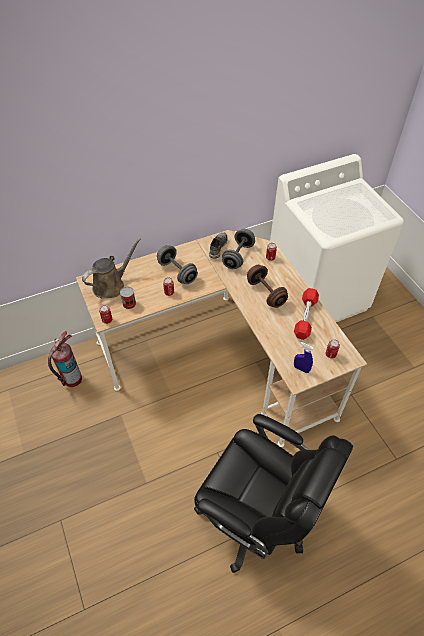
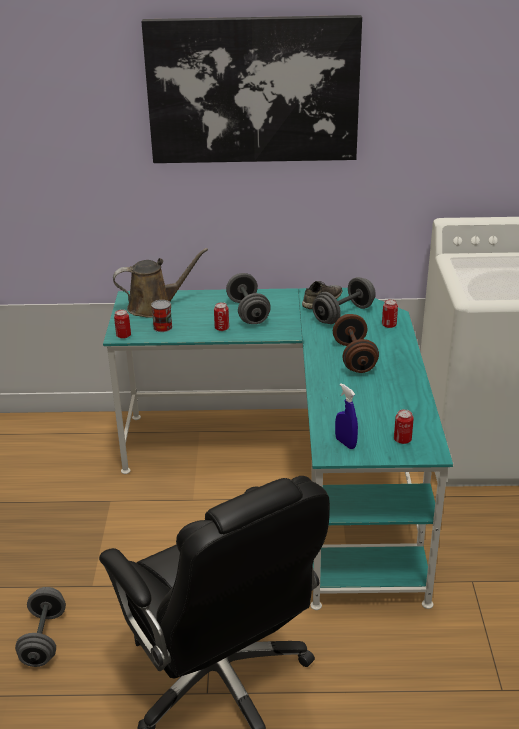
camera: 25 degrees right, 20 degrees down
fire extinguisher [48,331,82,387] -> none
beige desk [76,230,367,447] -> turquoise desk [103,288,453,610]
red dumbbell [294,288,319,340] -> none
none -> grey dumbbell [15,587,66,667]
none -> picture [141,15,362,163]

